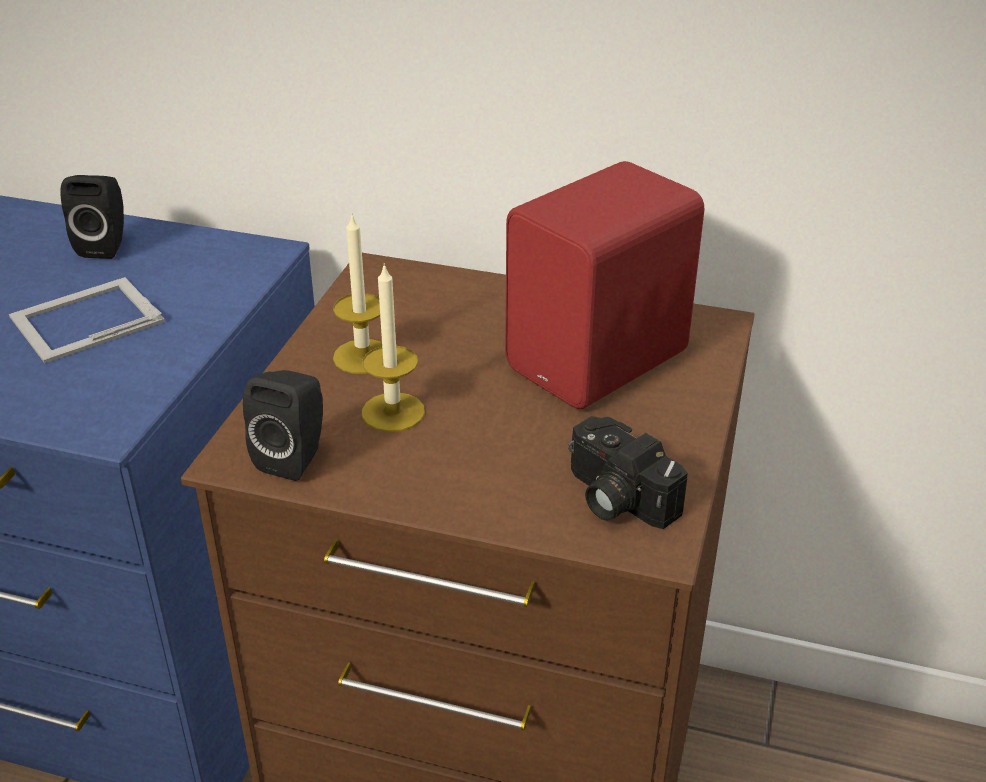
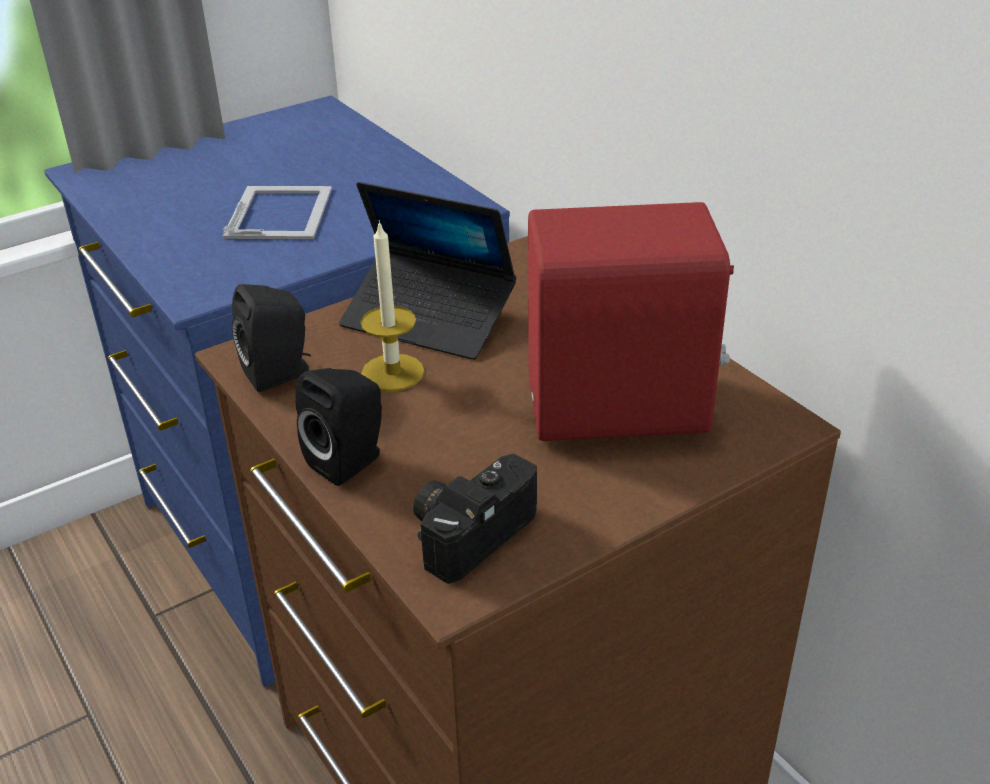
camera: 40 degrees right, 0 degrees up
picture frame [9,277,165,363] -> picture frame turned 90 degrees clockwise [223,186,332,239]
black speaker [60,175,124,259] -> black speaker moved to [295,368,382,486]
candle [333,212,382,374] -> laptop [339,182,516,360]
camera [568,416,688,529] -> camera turned 45 degrees clockwise [413,454,537,584]

